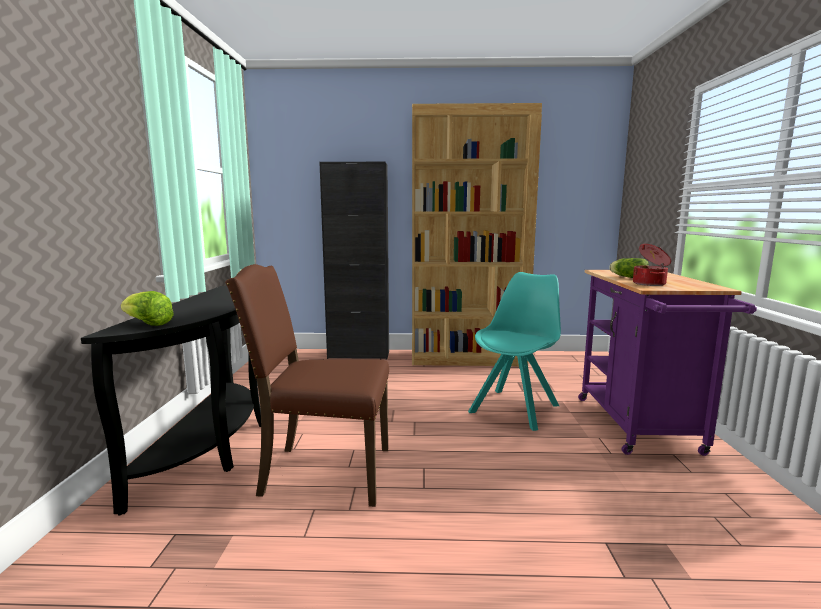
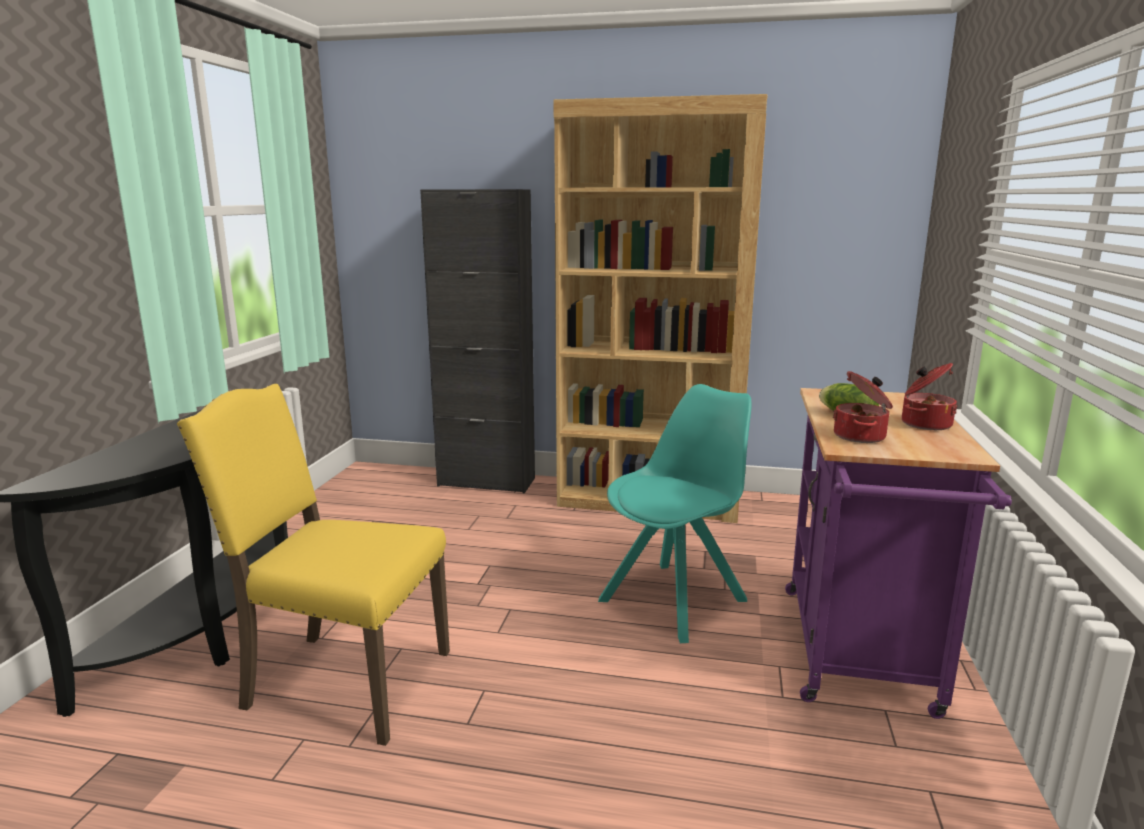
camera: 10 degrees right, 5 degrees up
lettuce [121,291,174,326] -> none
brown chair [225,264,389,507] -> yellow chair [177,384,450,746]
none -> cooking pot [902,363,957,430]

